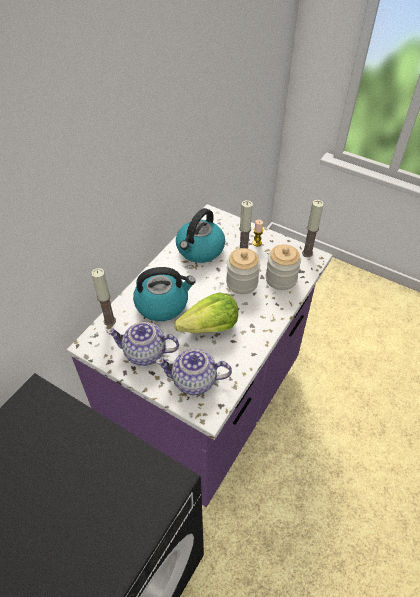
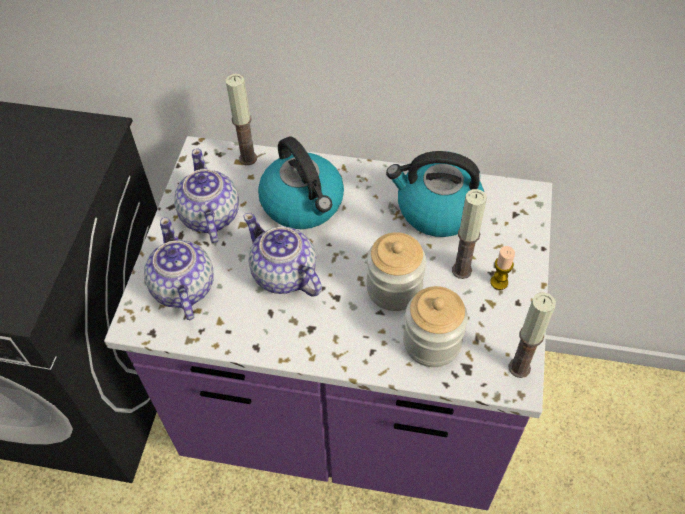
camera: 70 degrees right, 5 degrees up
lettuce [174,293,238,334] -> teapot [243,213,322,296]

